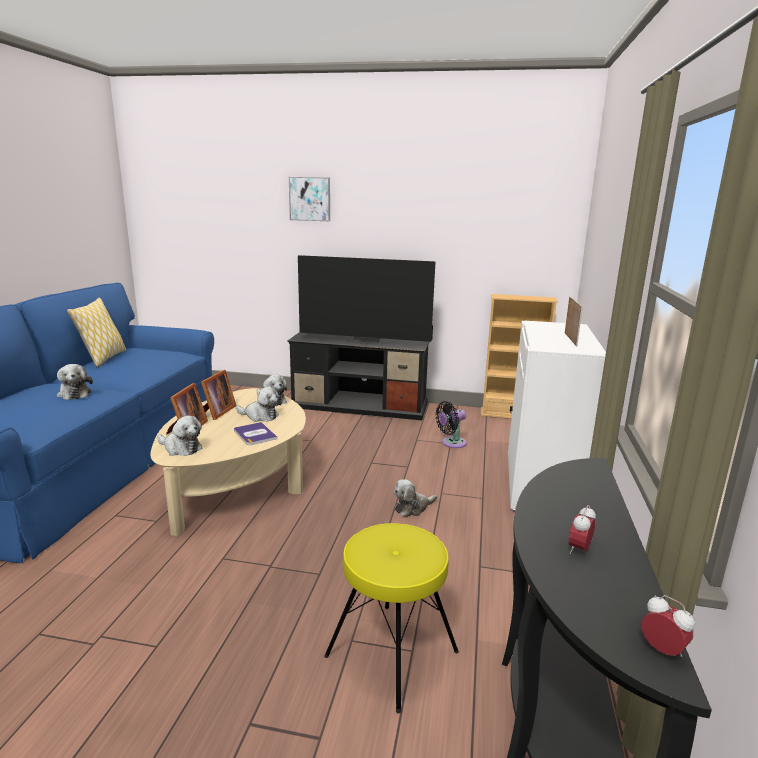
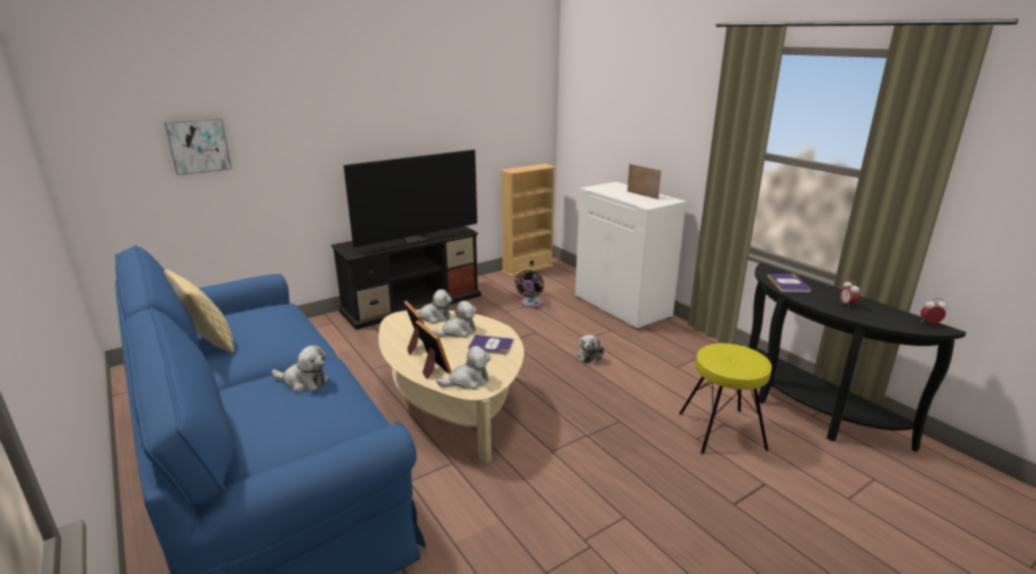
camera: 45 degrees left, 5 degrees up
picture [289,177,330,221] -> picture moved to [164,118,232,175]
none -> book [767,274,811,293]

